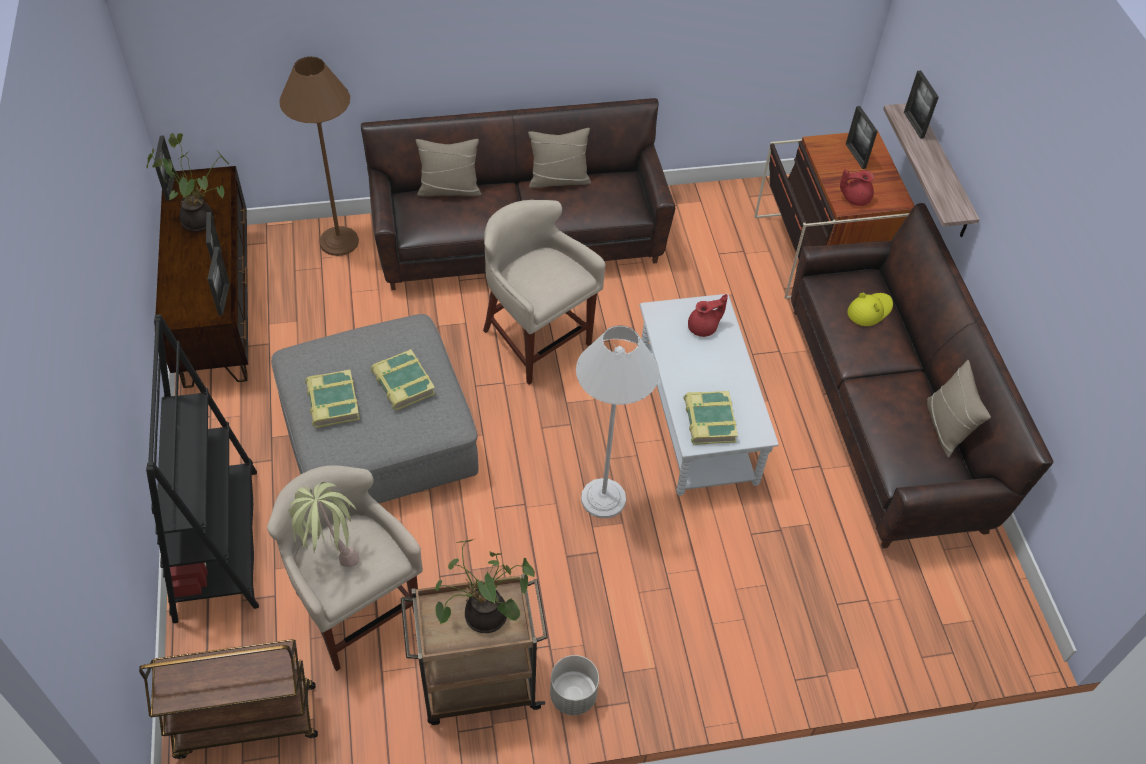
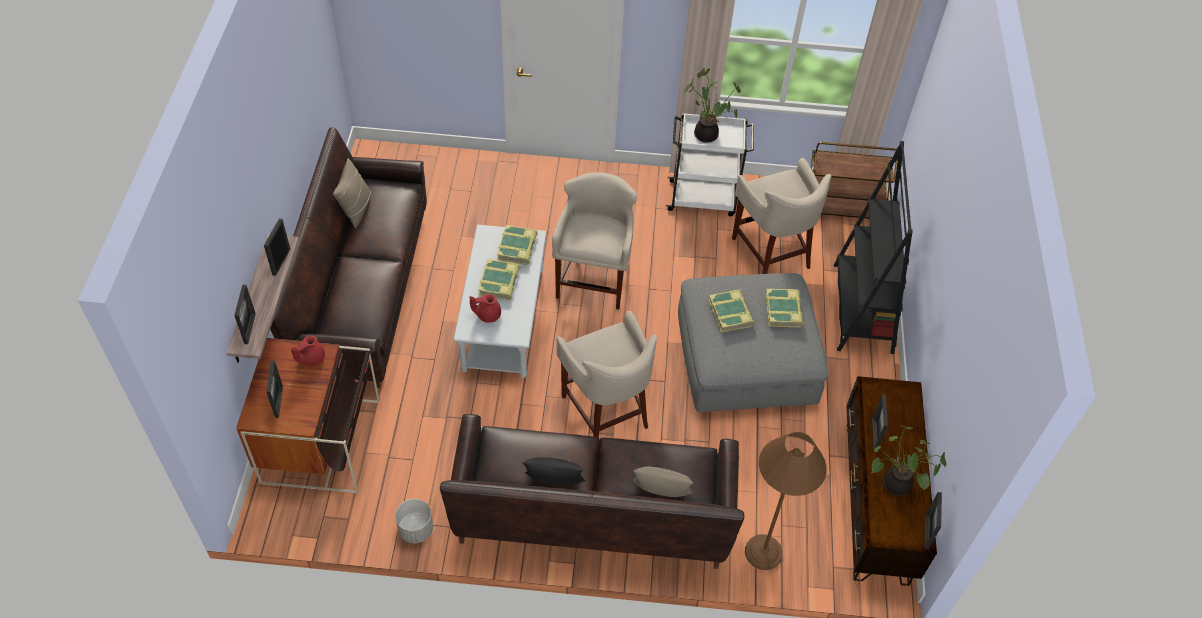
camera: 165 degrees left, 0 degrees up
picture frame [207,247,230,316] -> picture frame moved to [264,219,290,276]
potted plant [288,482,360,567] -> none
brown cart [401,574,548,725] -> white cart [665,113,754,216]
beige pillow [528,128,591,188] -> black pillow [522,457,585,486]
grey planter [550,655,599,715] -> grey planter moved to [395,499,433,543]
white floor lamp [576,325,659,518] -> beige stool [552,172,637,310]
red teapot [840,169,874,206] -> red teapot turned 120 degrees clockwise [291,335,325,366]
yellow hat [847,293,893,326] -> none
none -> book [478,259,520,300]

